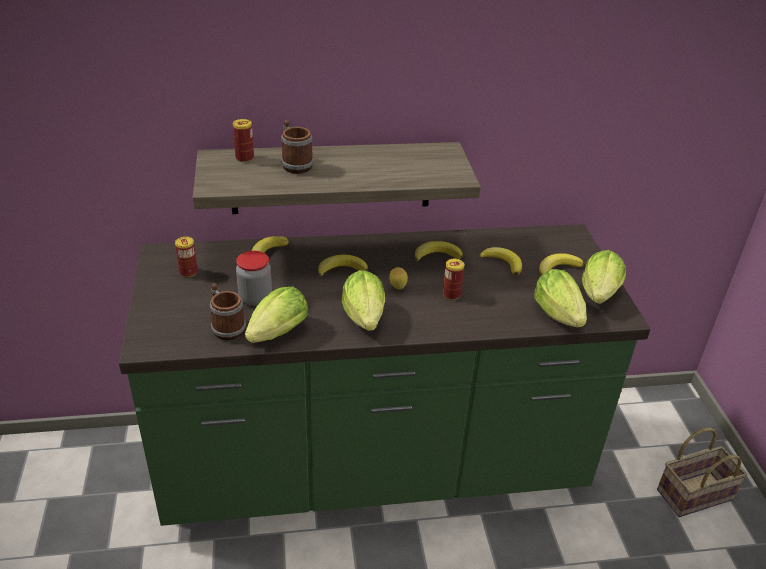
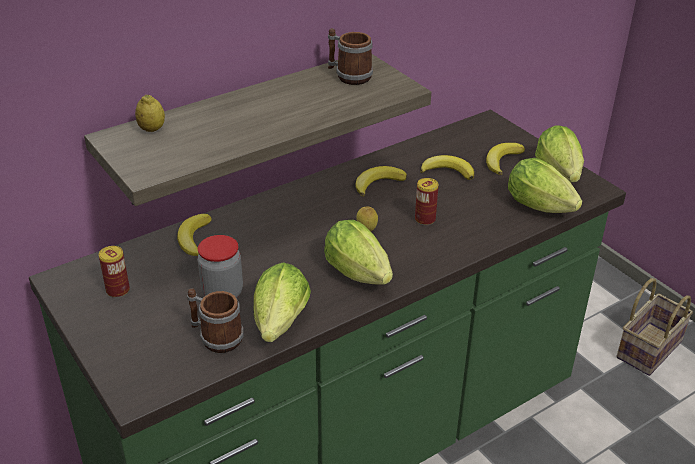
camera: 25 degrees left, 0 degrees up
can [233,119,254,162] -> lemon [135,94,165,132]
mug [281,120,314,174] -> mug moved to [328,28,373,85]
banana [318,255,368,277] -> none

